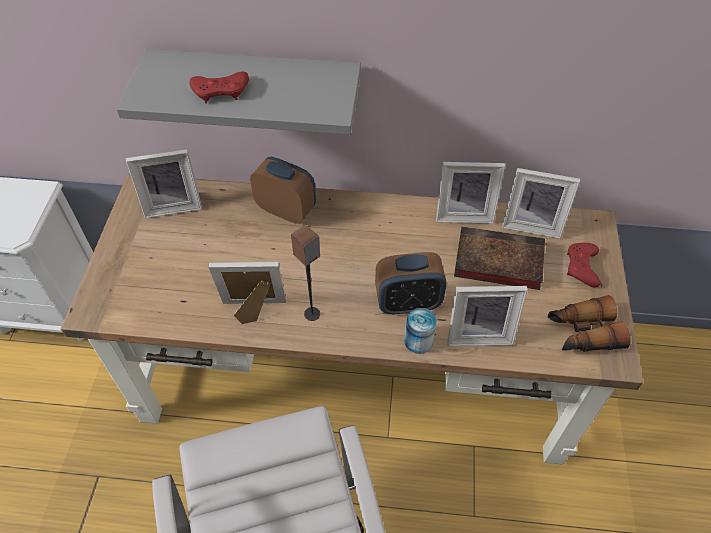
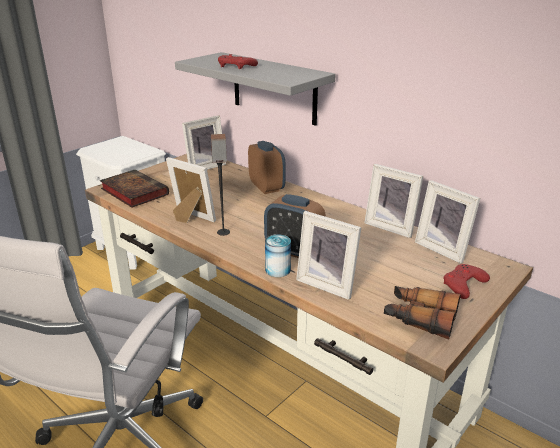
camera: 35 degrees right, 25 degrees down
picture frame [126,149,202,218] -> picture frame turned 60 degrees counterclockwise [182,115,226,170]
book [454,226,545,290] -> book moved to [100,169,169,208]

